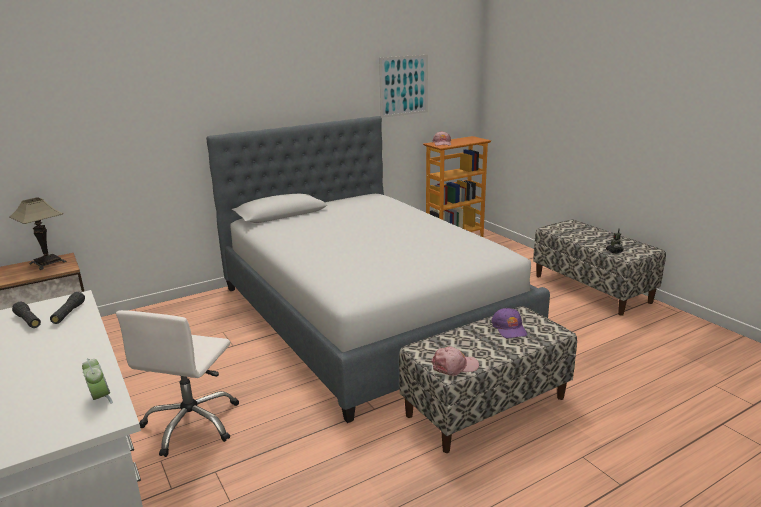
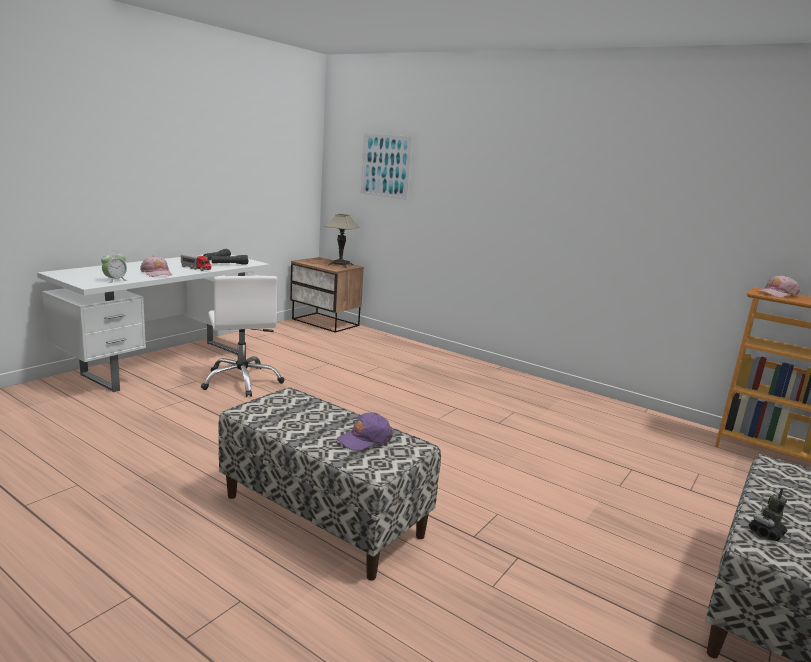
camera: 65 degrees right, 5 degrees down
white office chair [116,310,239,457] -> white office chair turned 105 degrees counterclockwise [201,276,285,397]
bed [206,116,550,423] -> none
picture [379,55,428,118] -> picture moved to [360,133,413,200]
pink cap [431,346,479,376] -> pink cap moved to [140,256,172,277]
none -> toy truck [181,253,211,271]

